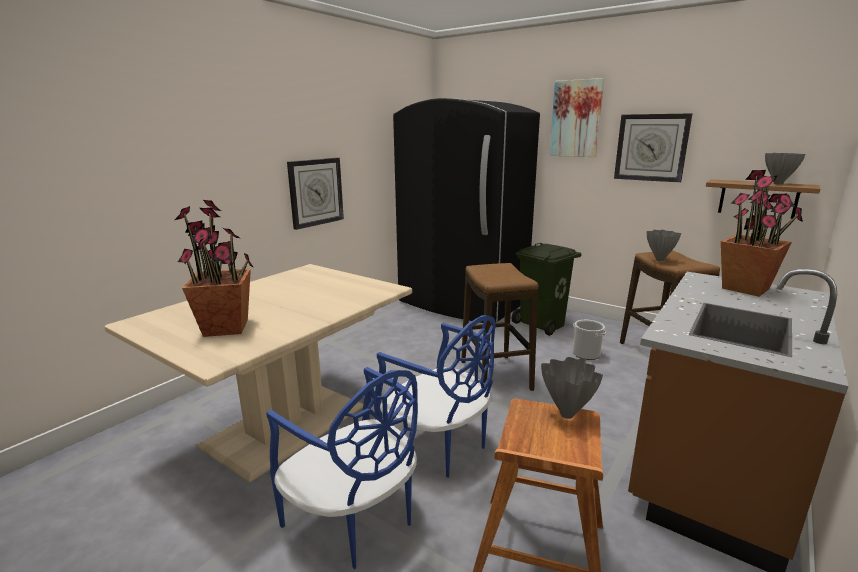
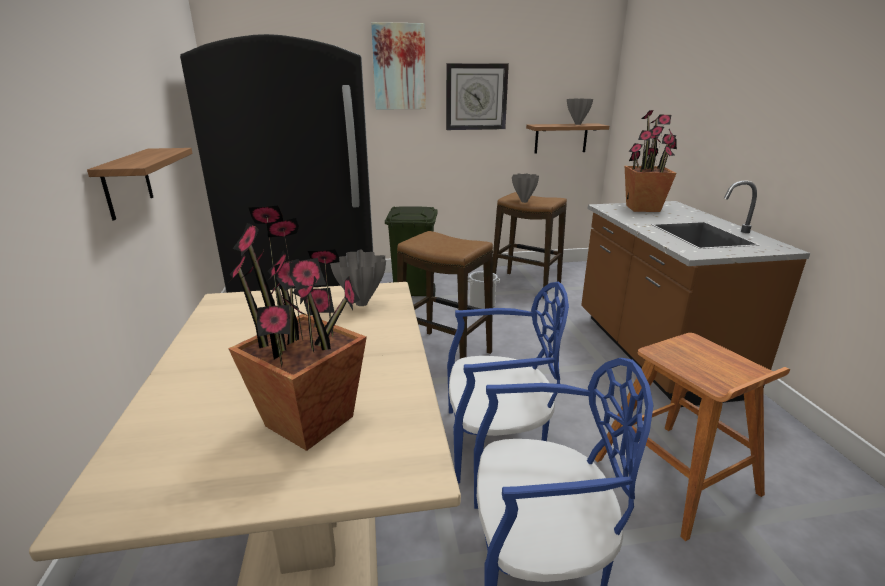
camera: 45 degrees left, 5 degrees up
wall clock [287,158,344,230] -> shelf [87,148,193,221]
grey vase [541,357,603,419] -> grey vase moved to [330,250,386,306]

